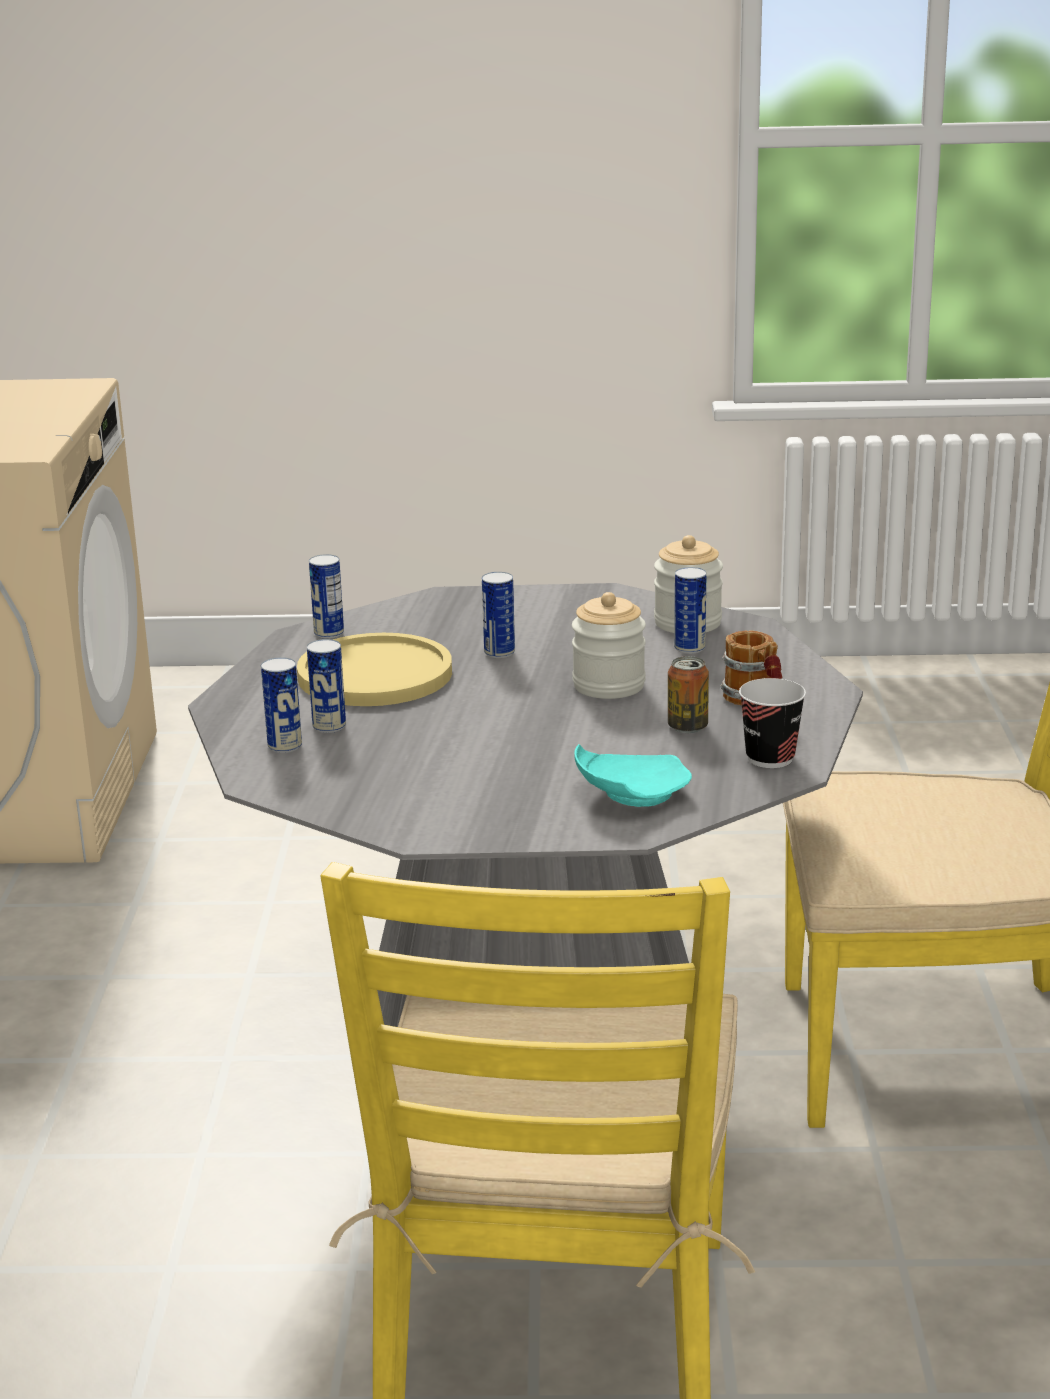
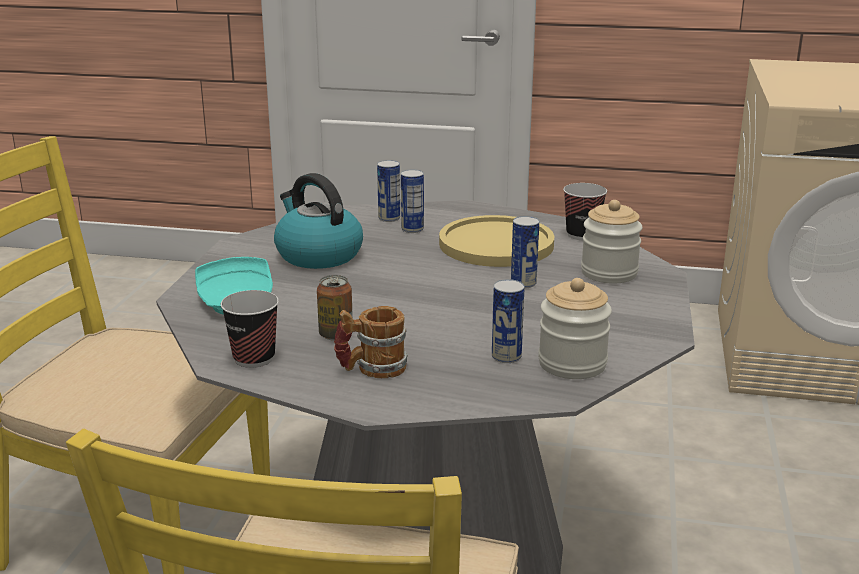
camera: 100 degrees right, 0 degrees up
can [309,554,344,639] -> cup [563,183,607,240]
jar [572,592,646,699] -> jar moved to [581,200,643,284]
none -> kettle [274,173,363,269]

